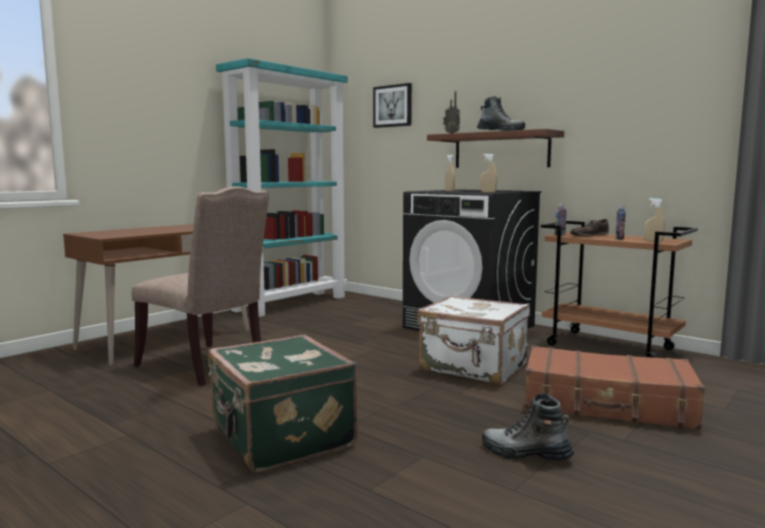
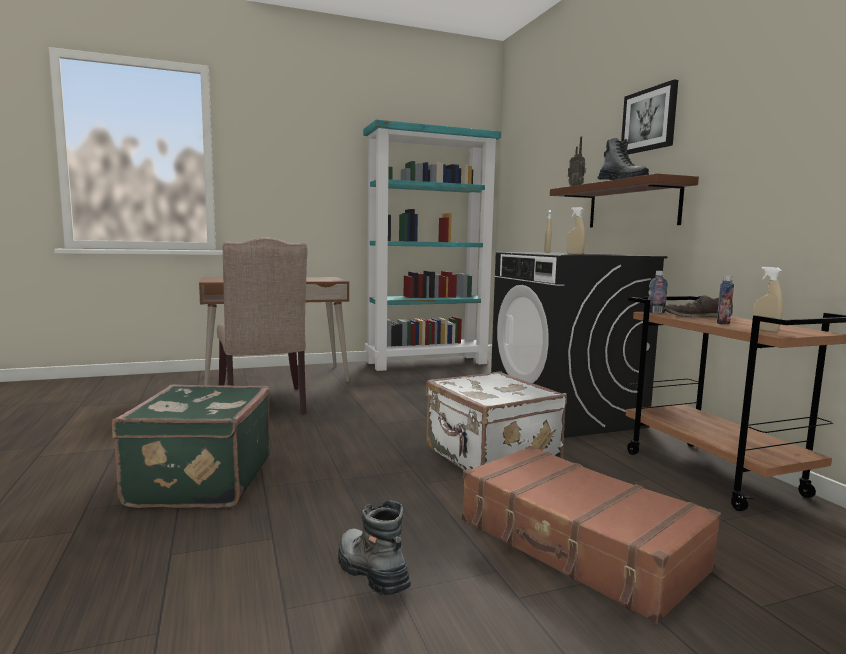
camera: 30 degrees right, 0 degrees up
picture [373,83,412,128] -> picture moved to [621,80,678,154]

